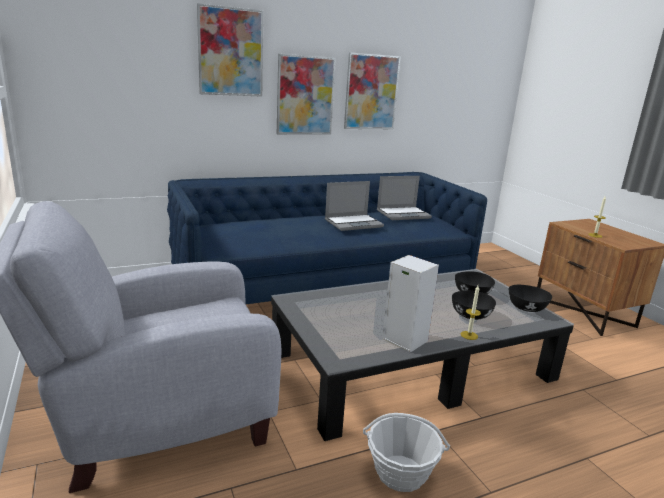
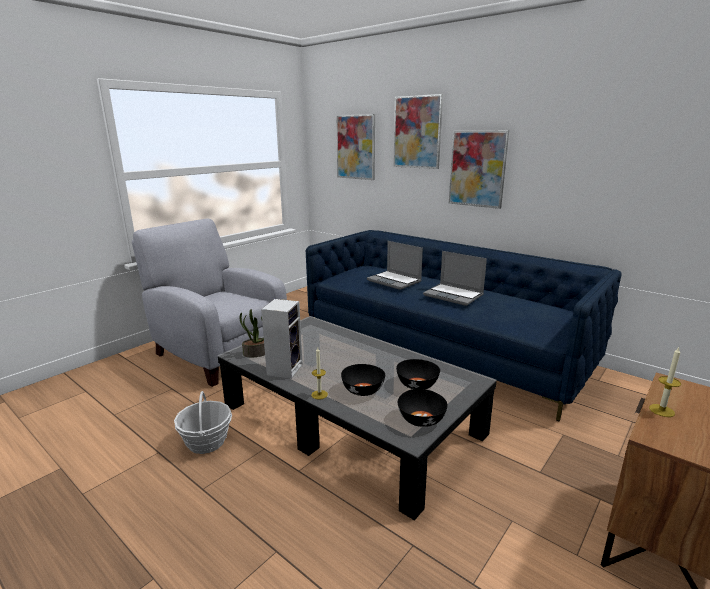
camera: 65 degrees right, 0 degrees up
picture [344,53,401,129] -> picture moved to [336,114,375,180]
laptop [377,176,432,220] -> laptop moved to [367,241,423,290]
none -> potted plant [240,309,265,357]

